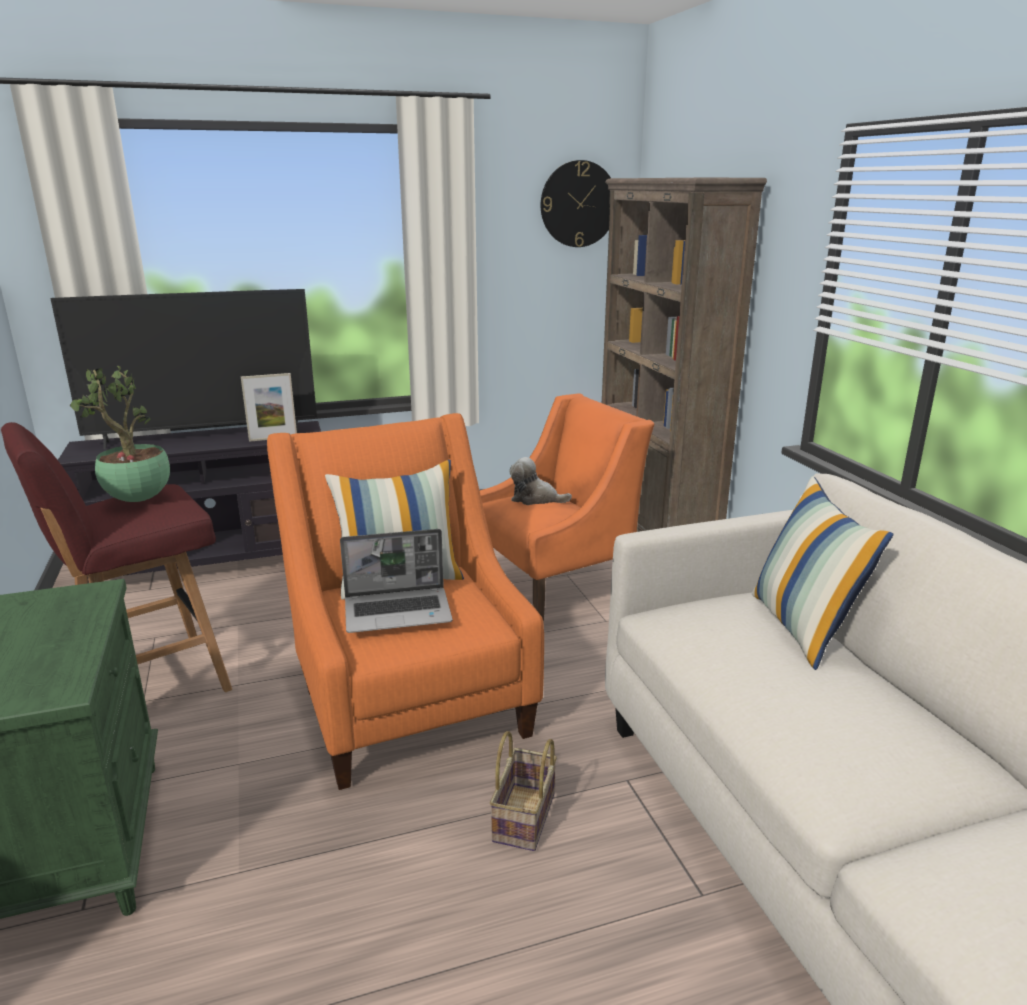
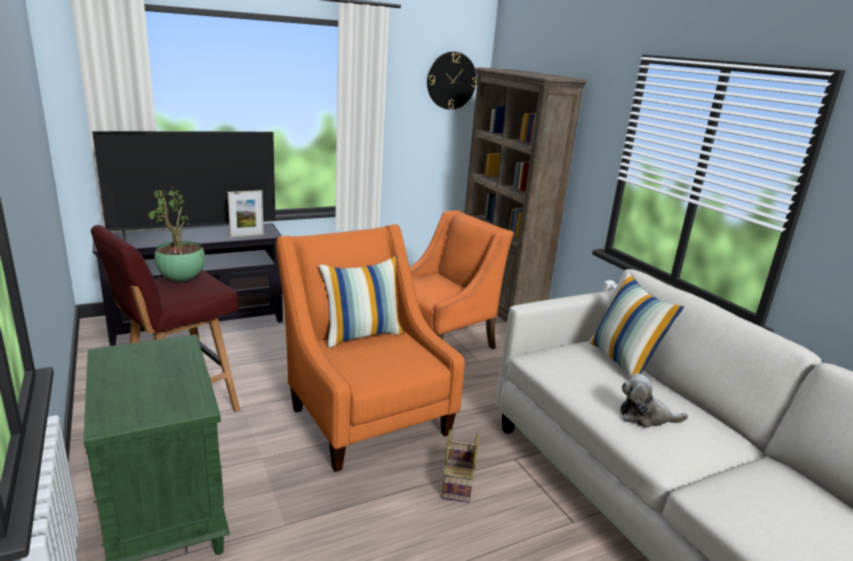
camera: 10 degrees left, 0 degrees up
laptop [340,529,453,633] -> none
plush toy [510,457,572,505] -> plush toy moved to [620,374,688,428]

